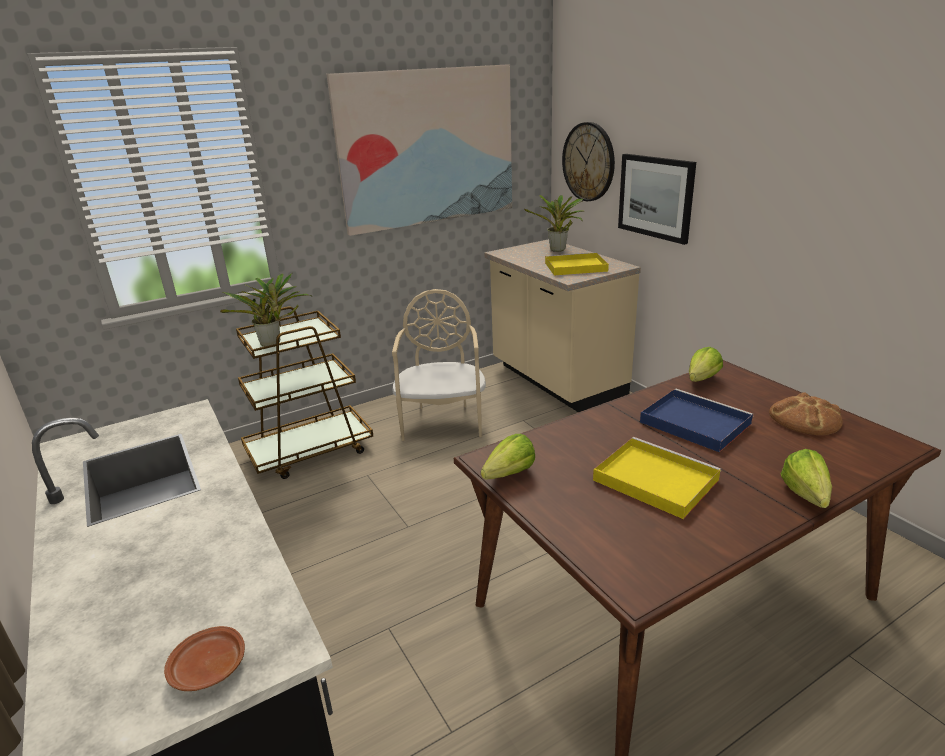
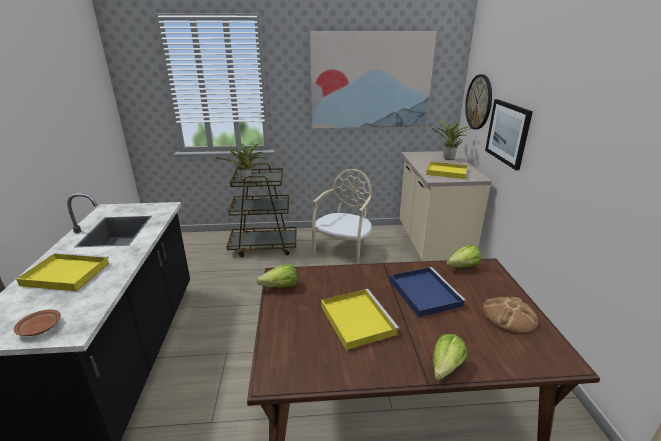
camera: 25 degrees right, 0 degrees up
none -> yellow tray [16,253,110,291]

